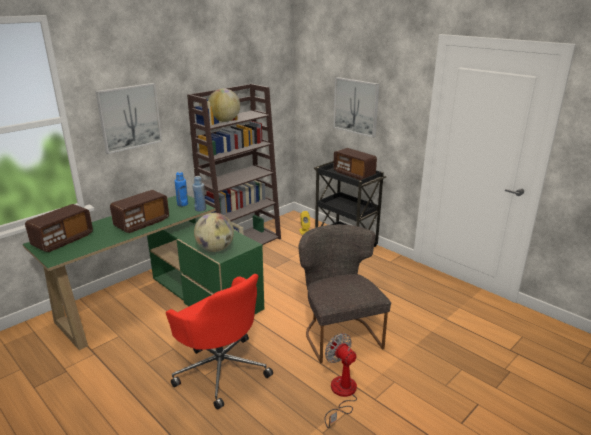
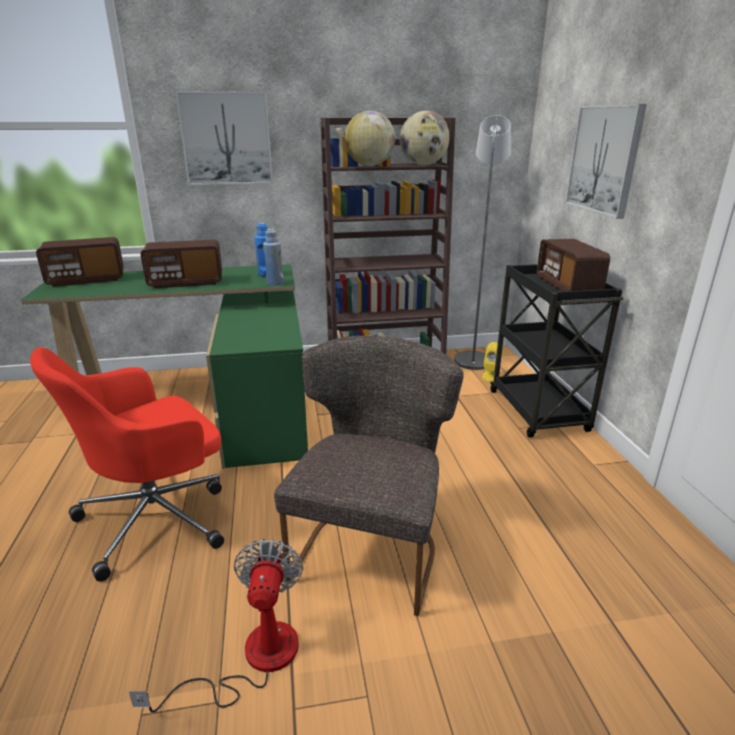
camera: 35 degrees right, 0 degrees up
red office chair [166,274,273,410] -> red office chair turned 60 degrees clockwise [30,347,224,582]
globe [194,213,234,252] -> globe moved to [400,111,449,165]
none -> grey floor lamp [454,115,511,370]

